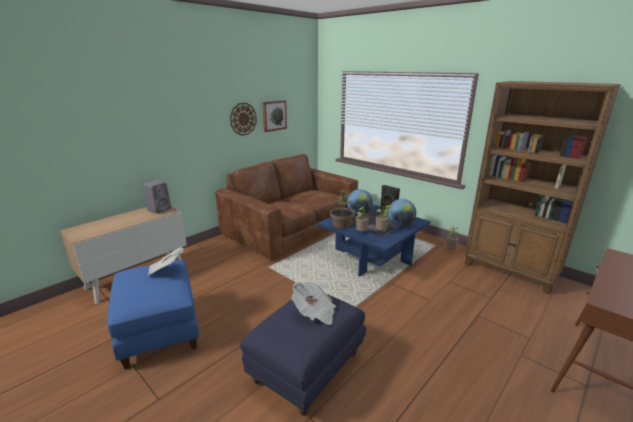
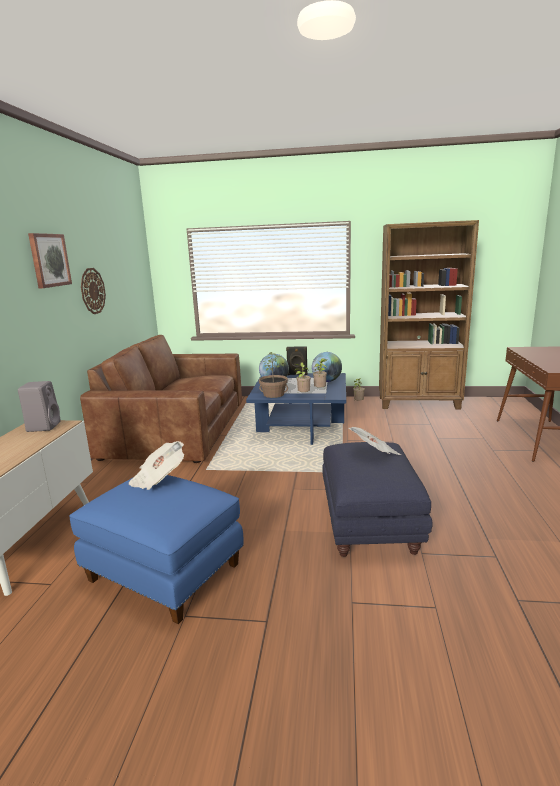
camera: 35 degrees left, 5 degrees down
picture [262,100,287,132] -> picture moved to [28,233,72,288]

